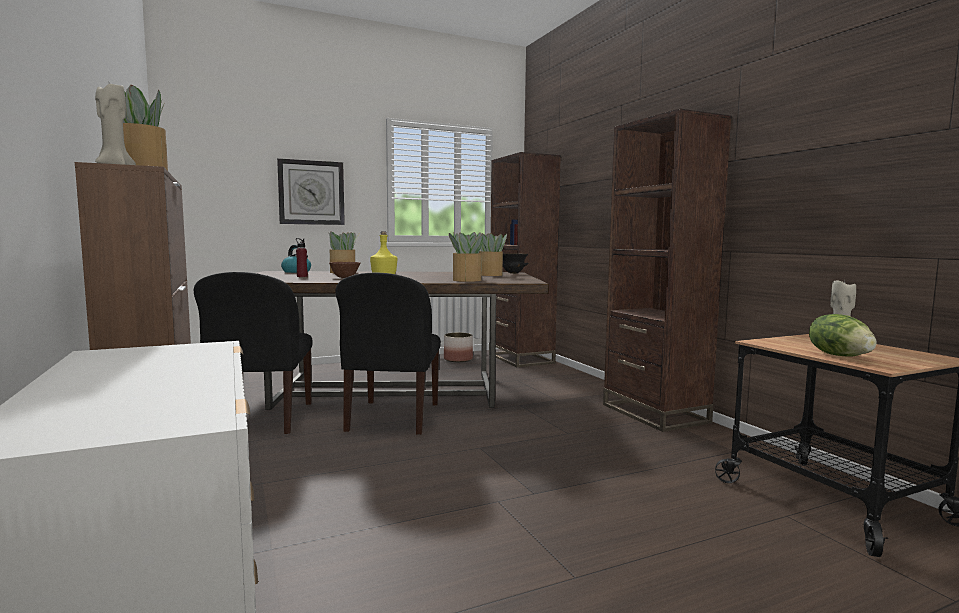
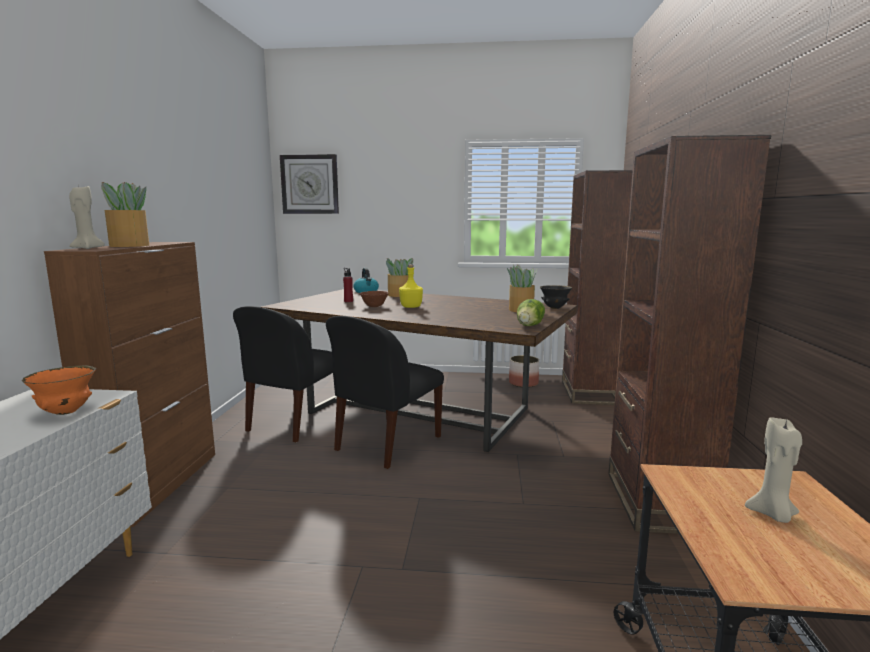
camera: 30 degrees right, 5 degrees up
wall clock [277,158,345,225] -> wall clock moved to [280,154,339,214]
potted plant [449,232,483,282] -> none
lettuce [809,314,877,357] -> lettuce moved to [517,299,545,326]
none -> orange bowl [22,366,96,415]

